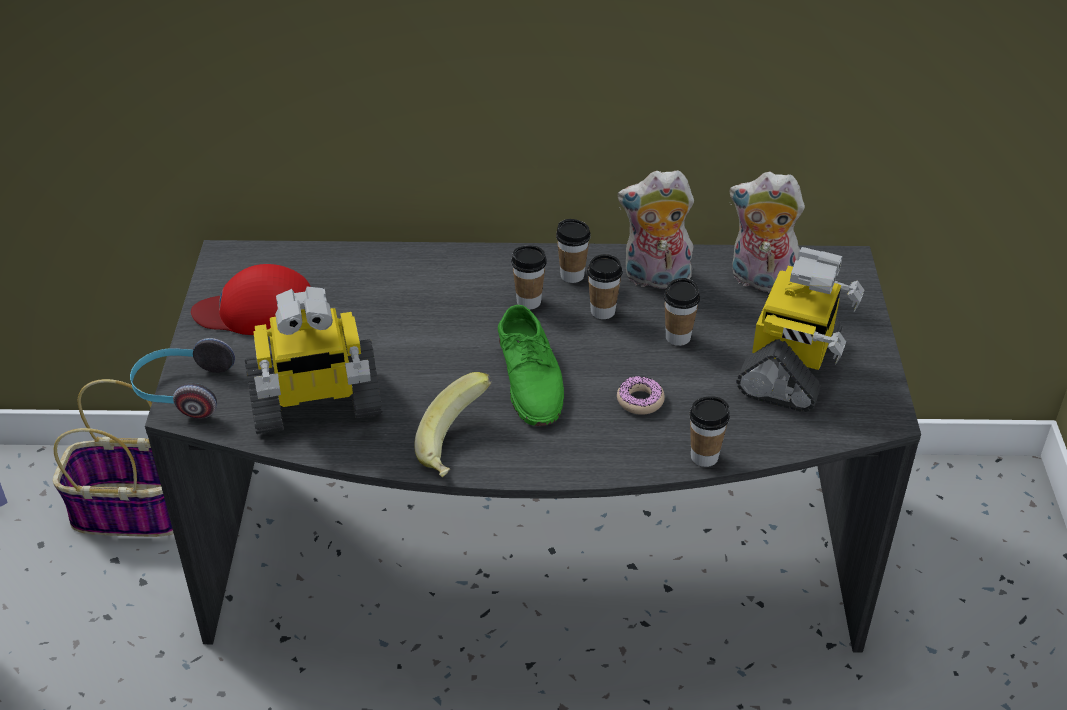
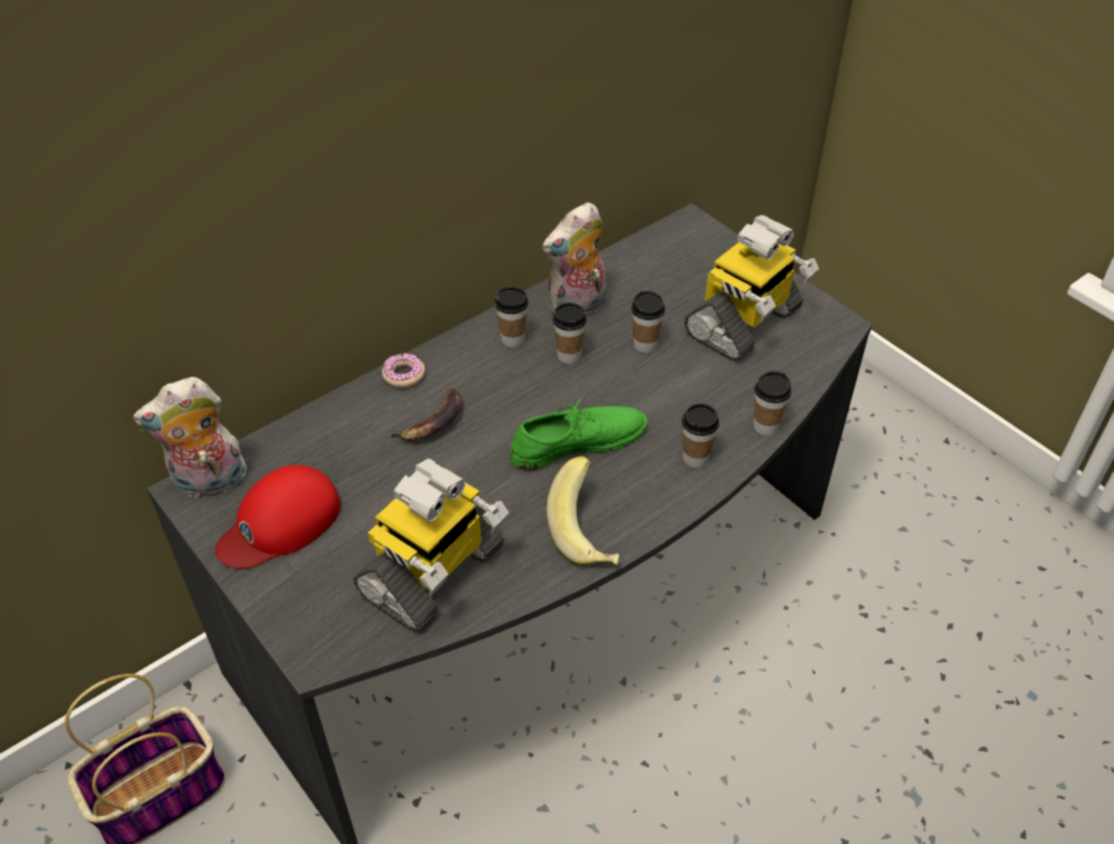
camera: 40 degrees left, 5 degrees up
headphones [130,338,235,418] -> none
green shoe [498,305,564,426] -> green shoe turned 60 degrees counterclockwise [509,398,647,471]
cup [511,245,546,310] -> cup moved to [682,403,719,468]
donut [617,376,665,415] -> donut moved to [382,353,425,388]
plush toy [730,172,805,293] -> plush toy moved to [133,377,249,498]
toy robot [736,247,864,412] -> toy robot turned 60 degrees clockwise [684,215,819,361]
none -> banana [386,388,462,441]

